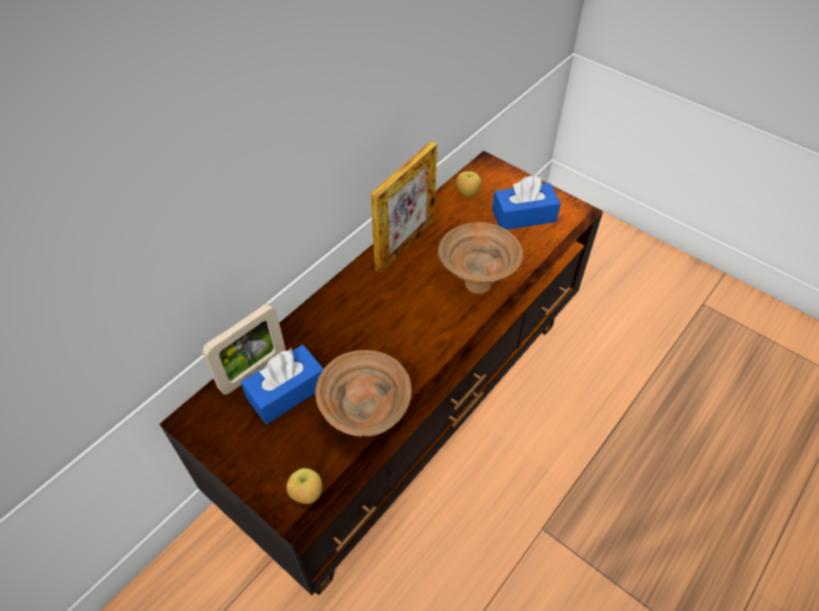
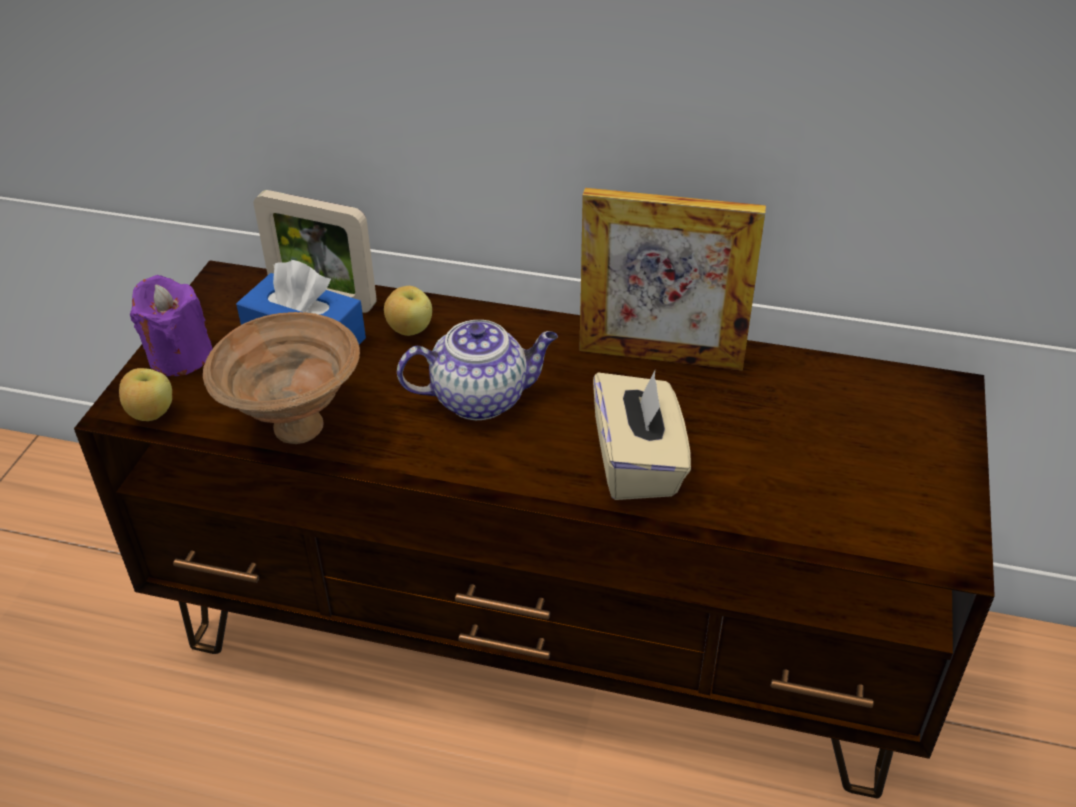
camera: 65 degrees right, 10 degrees down
brown bowl [438,222,523,294] -> beige tissue box [593,371,691,500]
apple [456,172,481,197] -> apple moved to [384,286,432,336]
blue tissue box [492,175,561,230] -> none
none -> purple candle [130,275,212,376]
none -> teapot [397,320,558,420]

